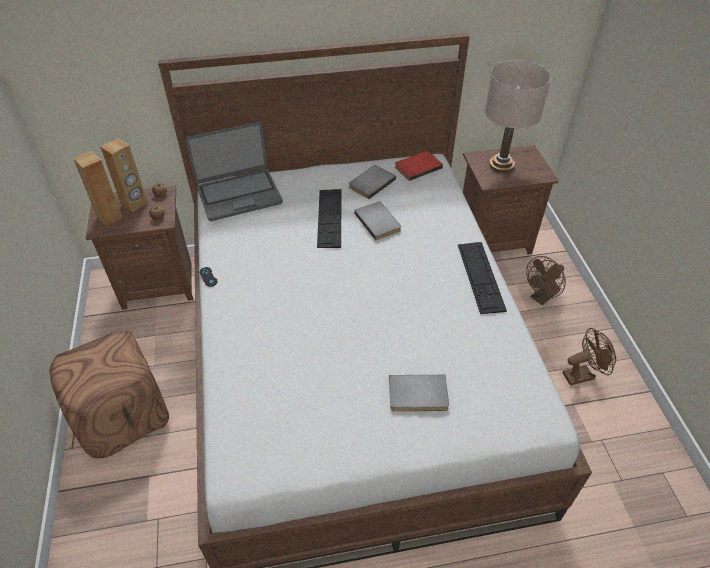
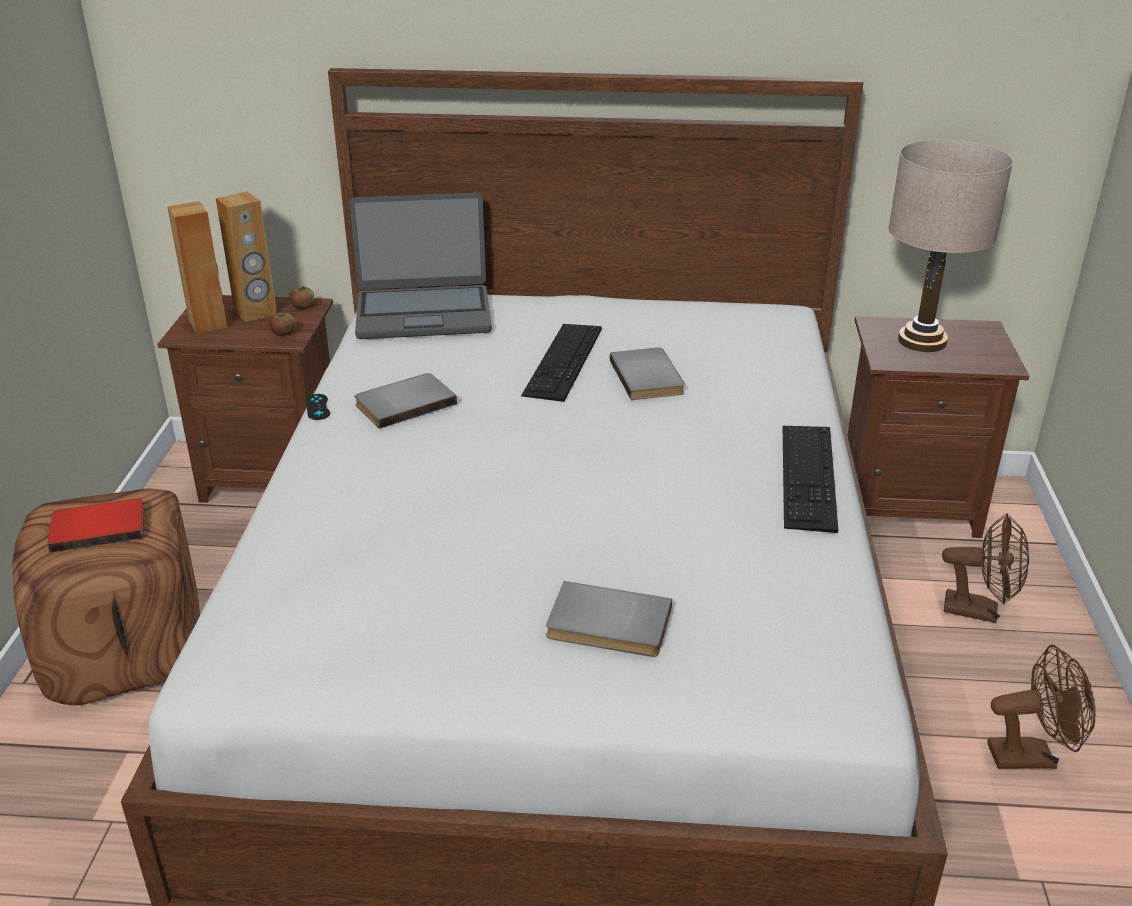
camera: 15 degrees right, 15 degrees down
grey book [349,165,396,199] -> grey book moved to [354,373,457,429]
red book [395,151,443,181] -> red book moved to [47,498,144,552]
brown fan [526,256,566,305] -> brown fan turned 135 degrees counterclockwise [942,513,1029,623]

